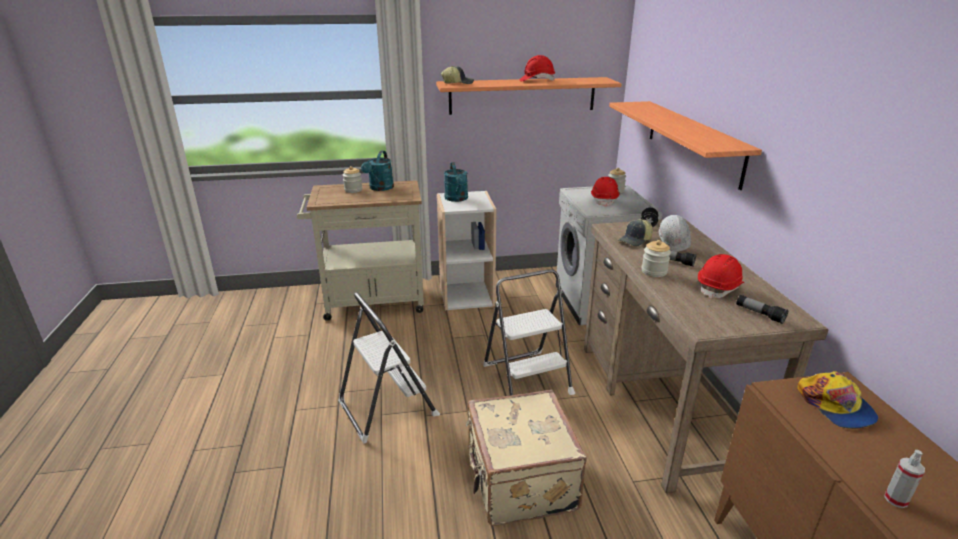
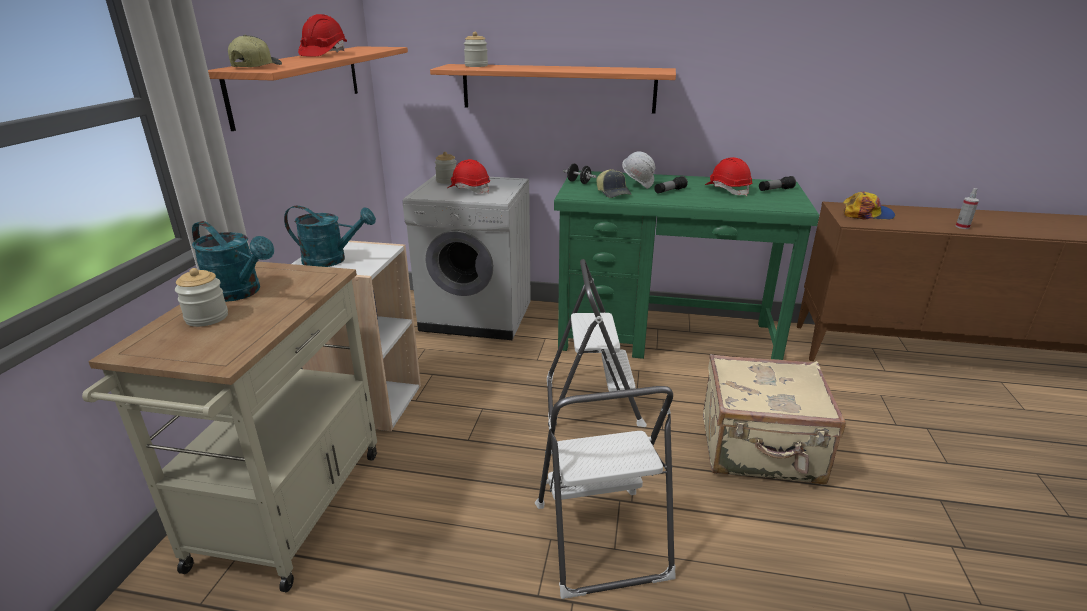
camera: 70 degrees left, 0 degrees up
brown desk [584,220,828,493] -> green desk [554,171,819,360]
jar [641,240,671,277] -> jar moved to [464,32,488,67]

